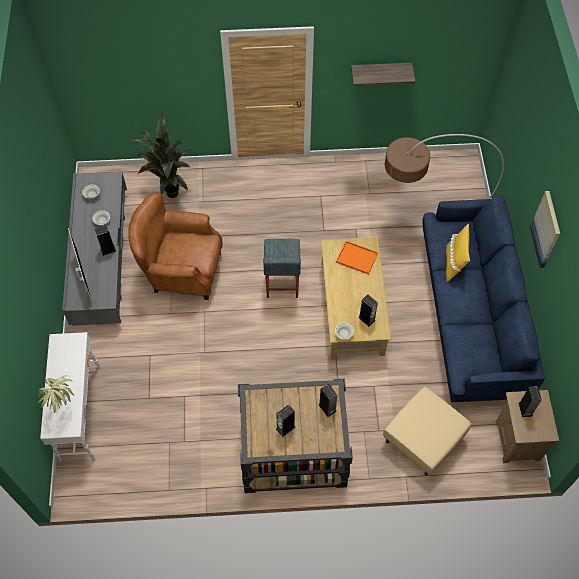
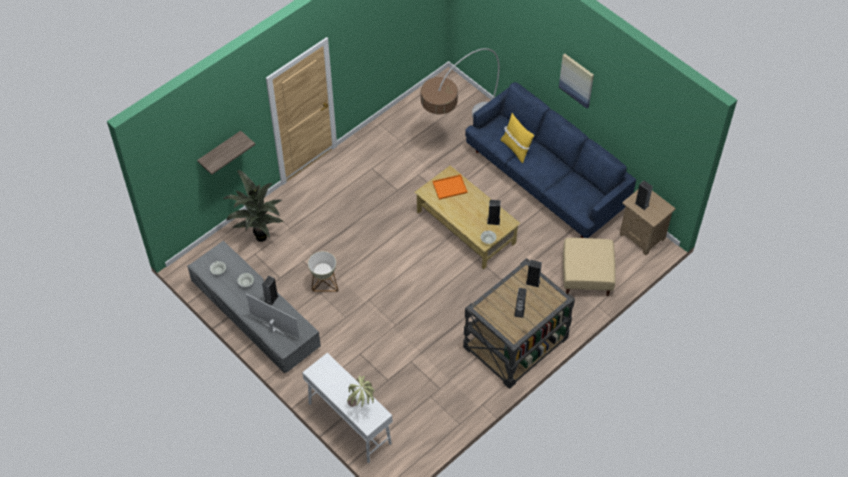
camera: 40 degrees left, 5 degrees down
brown armchair [128,192,223,300] -> planter [308,251,338,292]
grey stool [263,239,301,298] -> none
shelf [351,63,415,86] -> shelf moved to [197,131,255,175]

